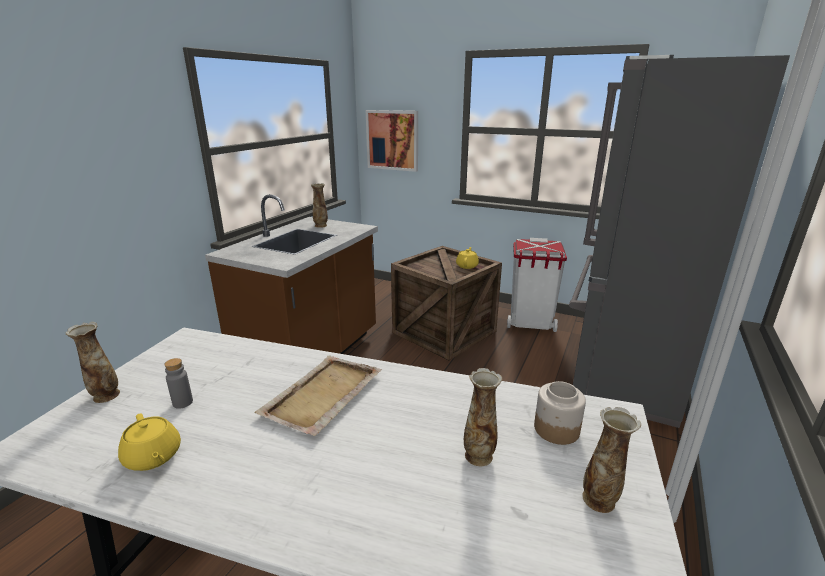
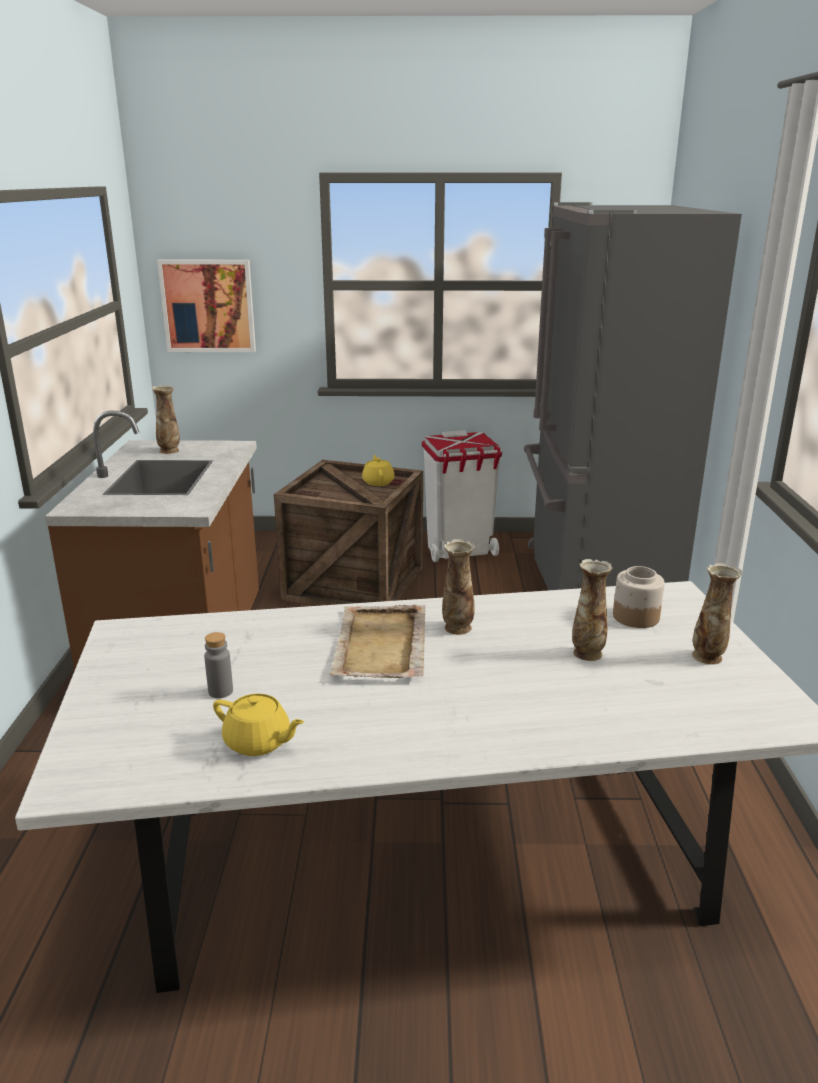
camera: 25 degrees left, 0 degrees up
vase [66,322,120,403] -> vase moved to [442,539,475,635]

